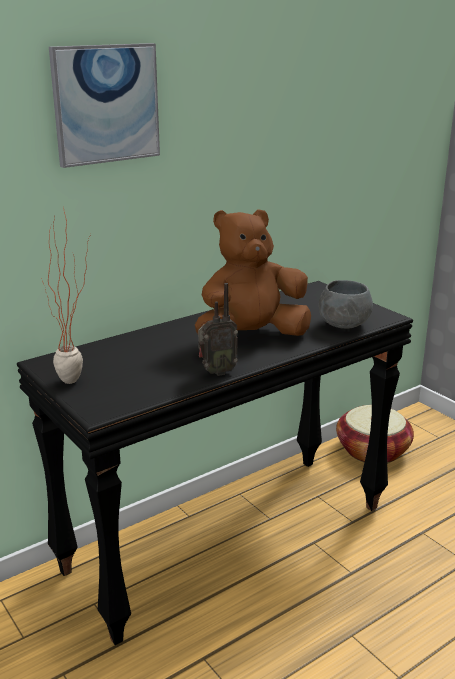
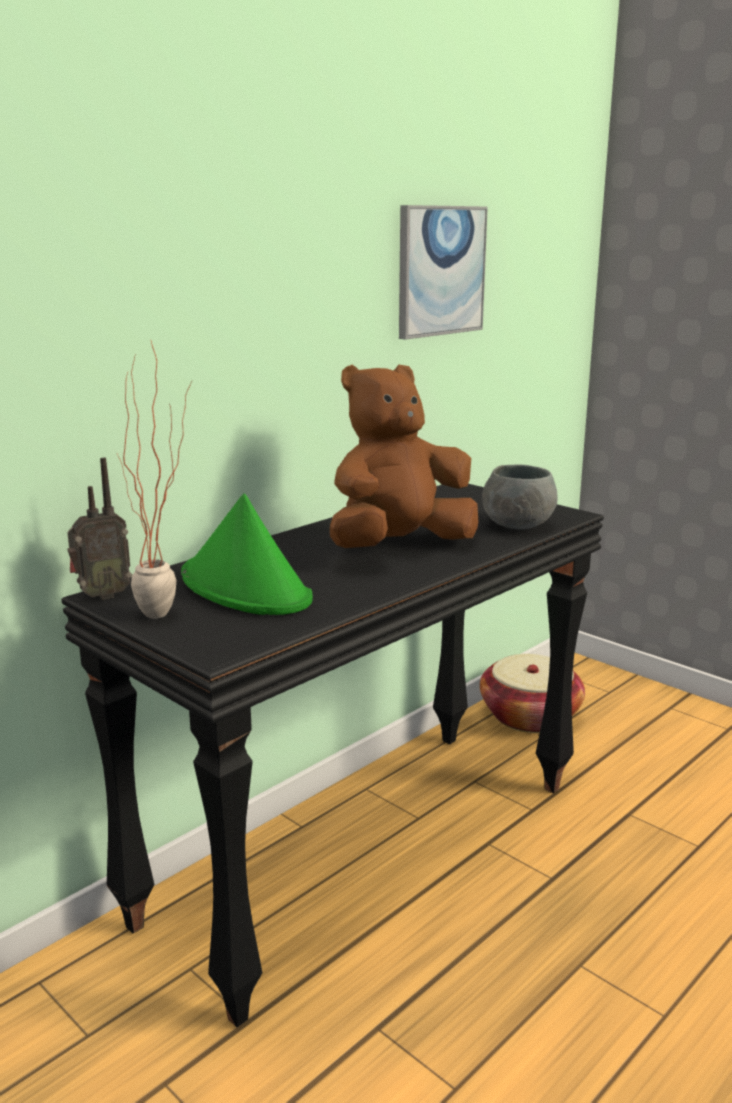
camera: 10 degrees left, 5 degrees down
picture [49,43,160,168] -> picture moved to [399,205,488,340]
radio [198,283,238,376] -> radio moved to [67,458,132,600]
none -> green hat [181,494,313,615]

